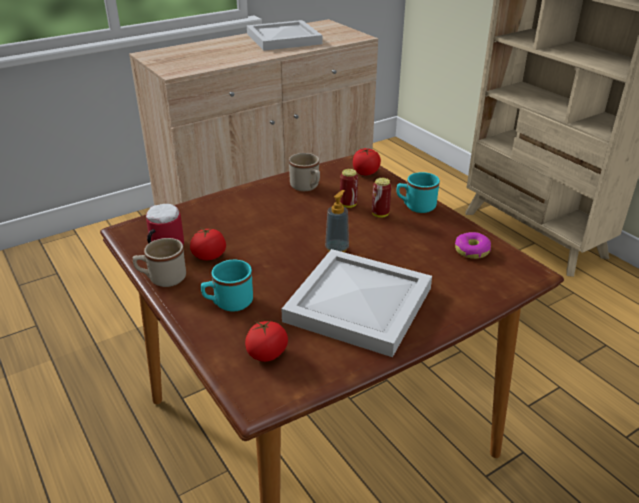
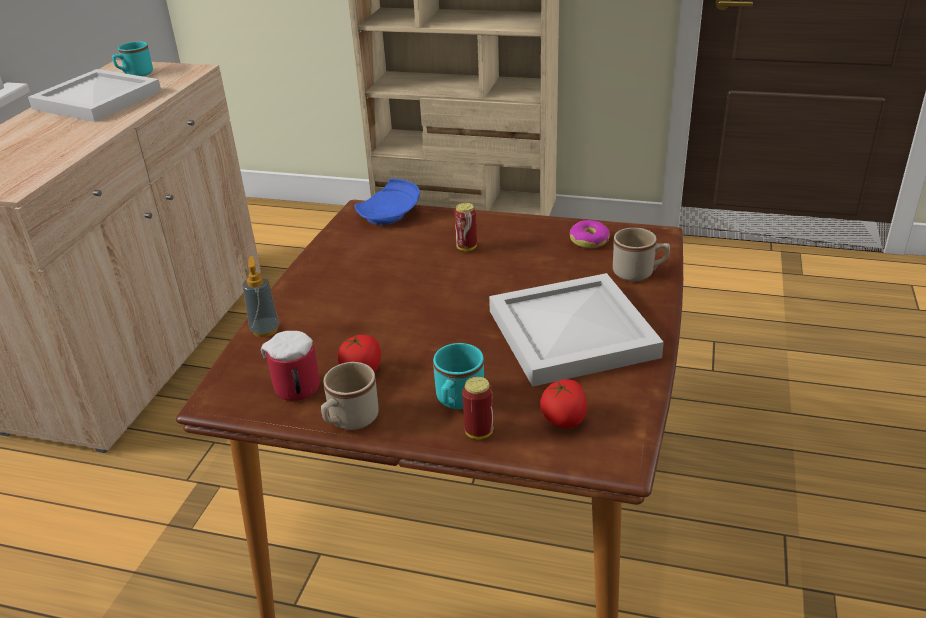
camera: 40 degrees left, 0 degrees up
beige mug [289,153,320,191] -> beige mug moved to [613,228,670,282]
soap dispenser [325,190,349,252] -> soap dispenser moved to [242,256,280,337]
can [340,169,358,208] -> can moved to [462,377,494,439]
tomato [353,148,381,175] -> blue plate [354,178,420,225]
turquoise mug [397,172,440,213] -> turquoise mug moved to [112,41,153,76]

